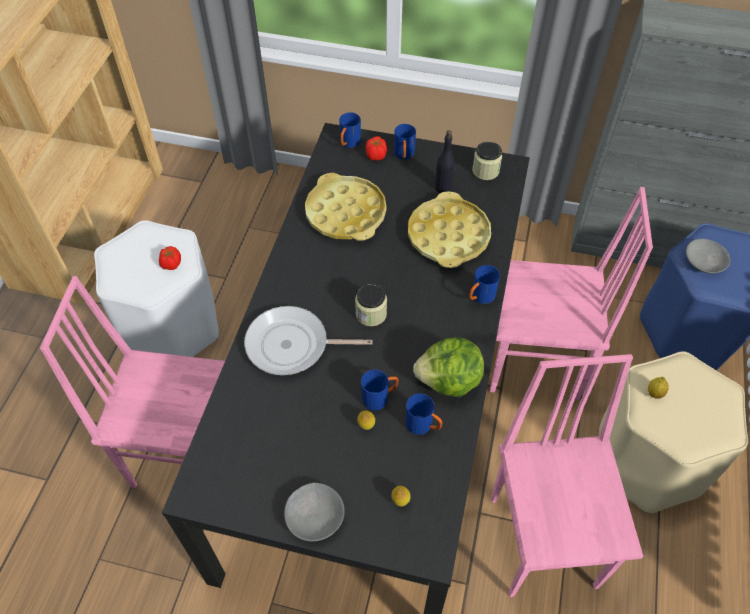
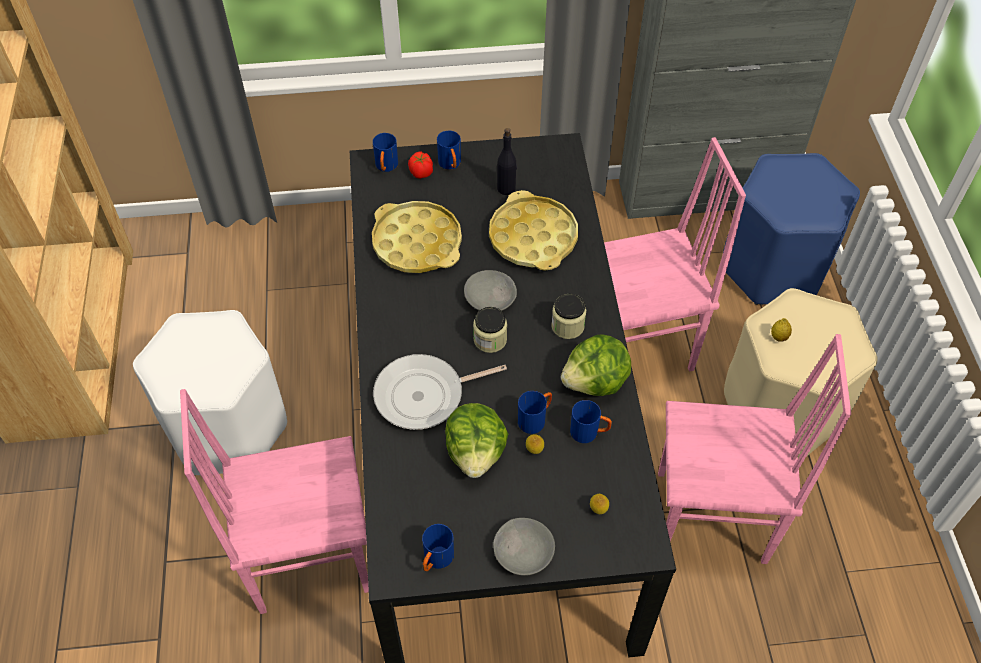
camera: 20 degrees left, 0 degrees up
tomato [159,246,181,270] -> none
blue mug [469,265,500,304] -> blue mug moved to [422,524,454,571]
jar [472,141,502,180] -> jar moved to [551,294,586,339]
pink chair [491,354,643,597] -> pink chair turned 120 degrees clockwise [658,334,851,564]
grey bowl [686,239,730,274] -> grey bowl moved to [464,270,517,311]
none -> lettuce [445,403,508,478]

